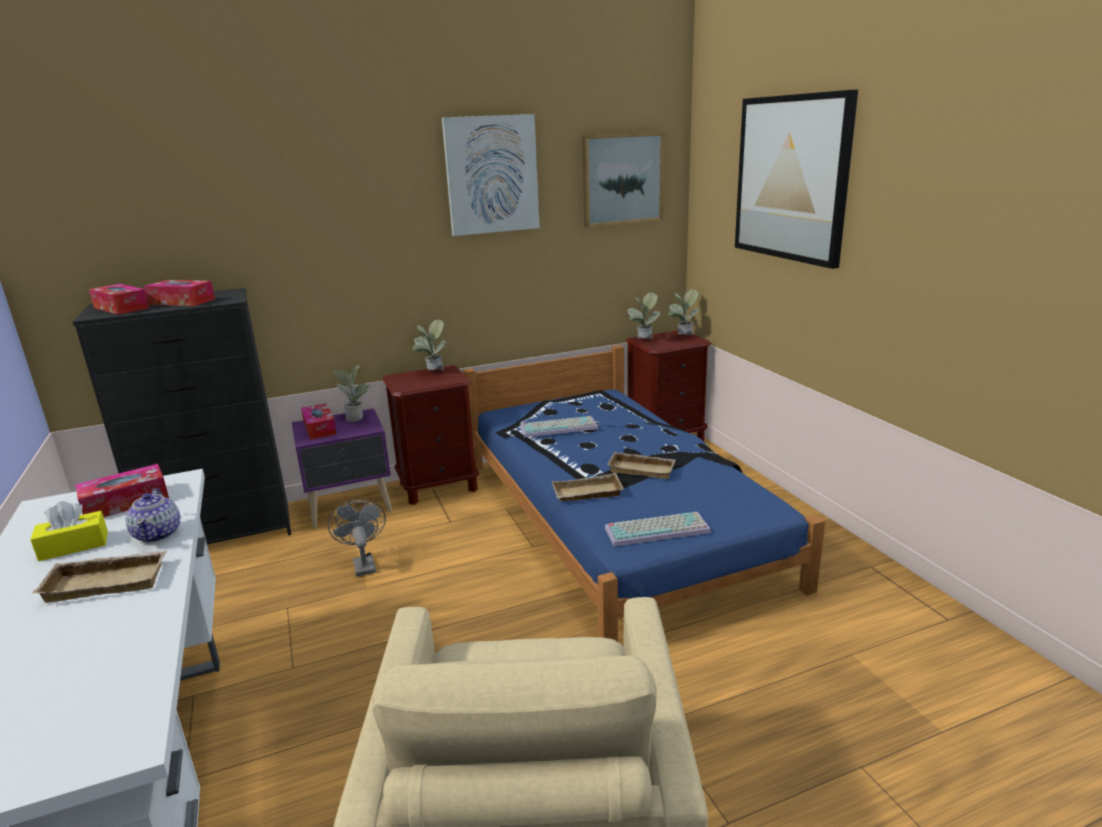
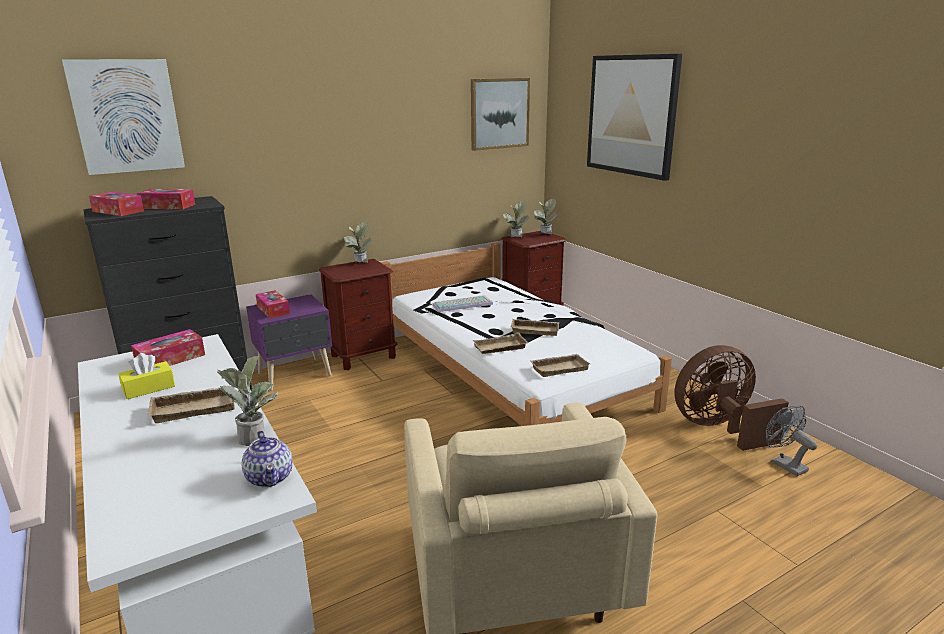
camera: 10 degrees left, 0 degrees up
teapot [125,489,180,543] -> teapot moved to [241,431,292,487]
grey fan [328,499,386,577] -> grey fan moved to [766,405,818,476]
potted plant [333,365,370,422] -> potted plant moved to [216,356,278,446]
picture [442,114,540,236] -> picture moved to [62,59,185,175]
blue bed [463,345,825,642] -> white bed [380,242,672,426]
keyboard [605,512,711,546] -> beige tray [530,354,590,377]
none -> brown fan [674,345,789,451]

